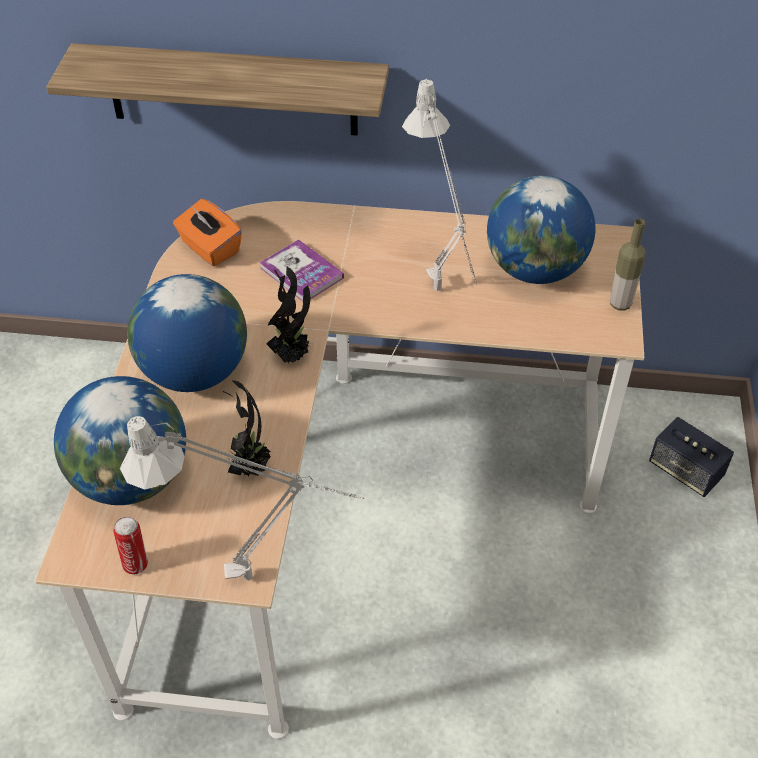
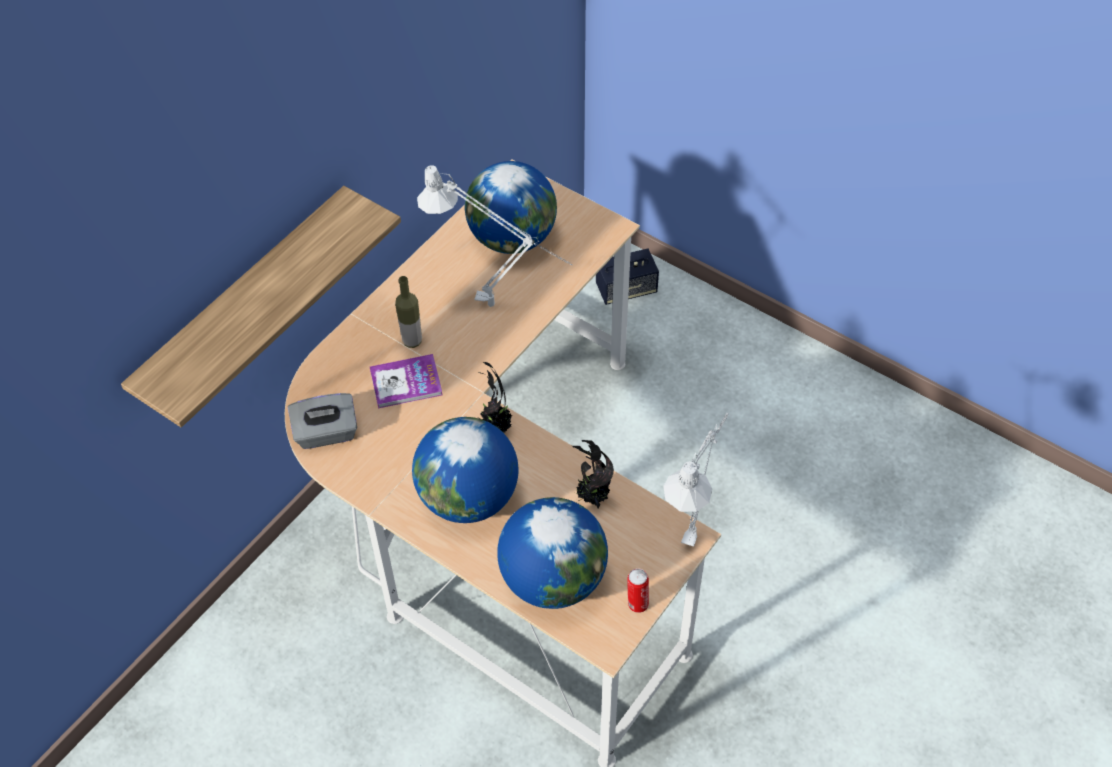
camera: 60 degrees left, 5 degrees up
orange tissue box [173,199,242,266] -> grey tissue box [288,393,357,449]
bottle [610,219,646,311] -> bottle moved to [395,276,422,348]

